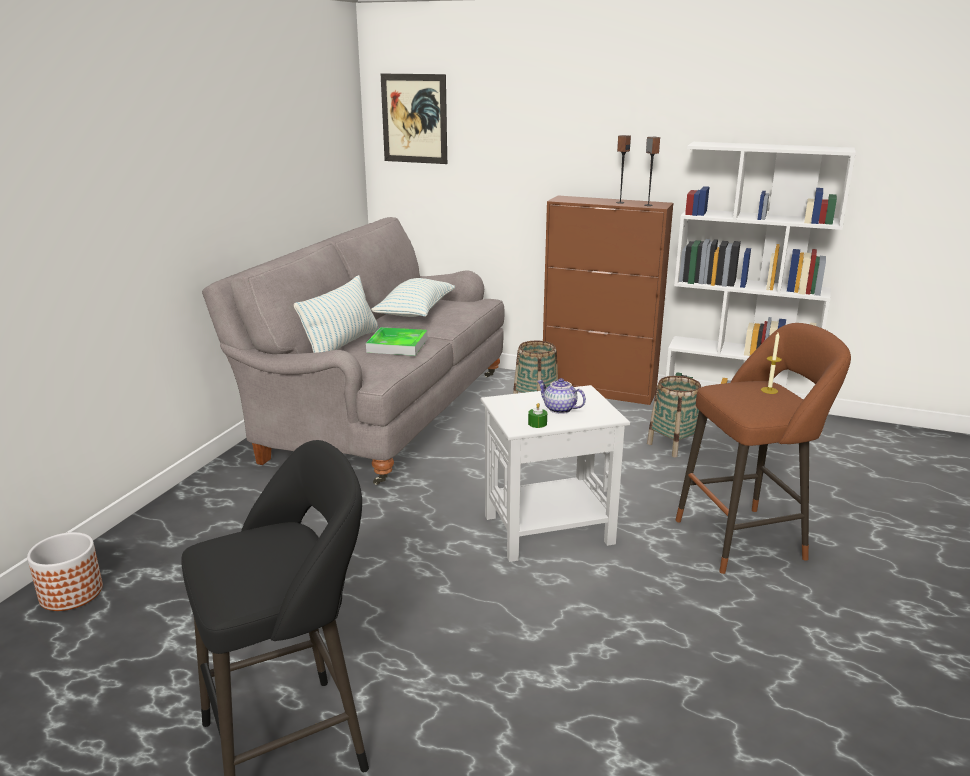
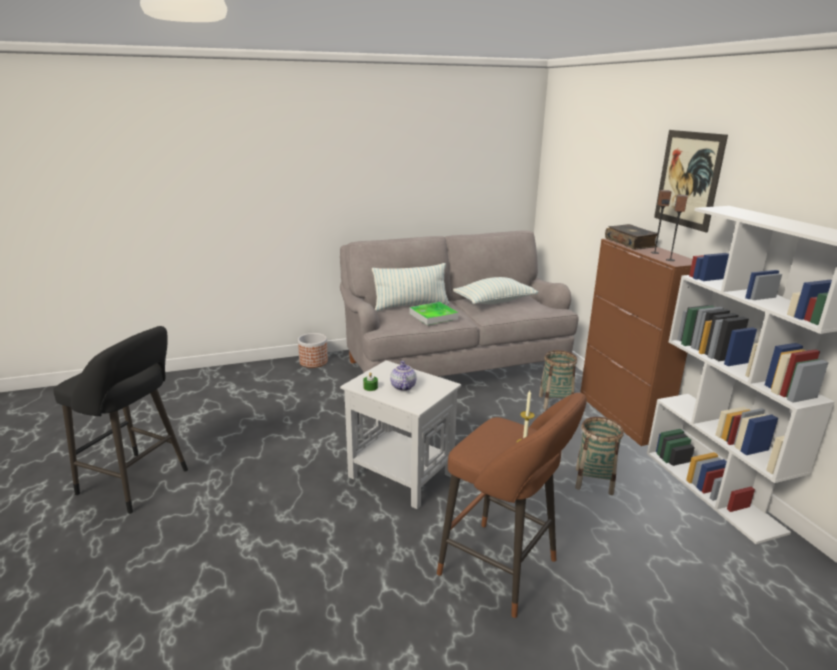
camera: 50 degrees right, 0 degrees up
planter [27,532,103,611] -> planter moved to [298,333,328,368]
picture [381,74,447,164] -> picture moved to [654,130,728,233]
none -> book [605,224,657,250]

